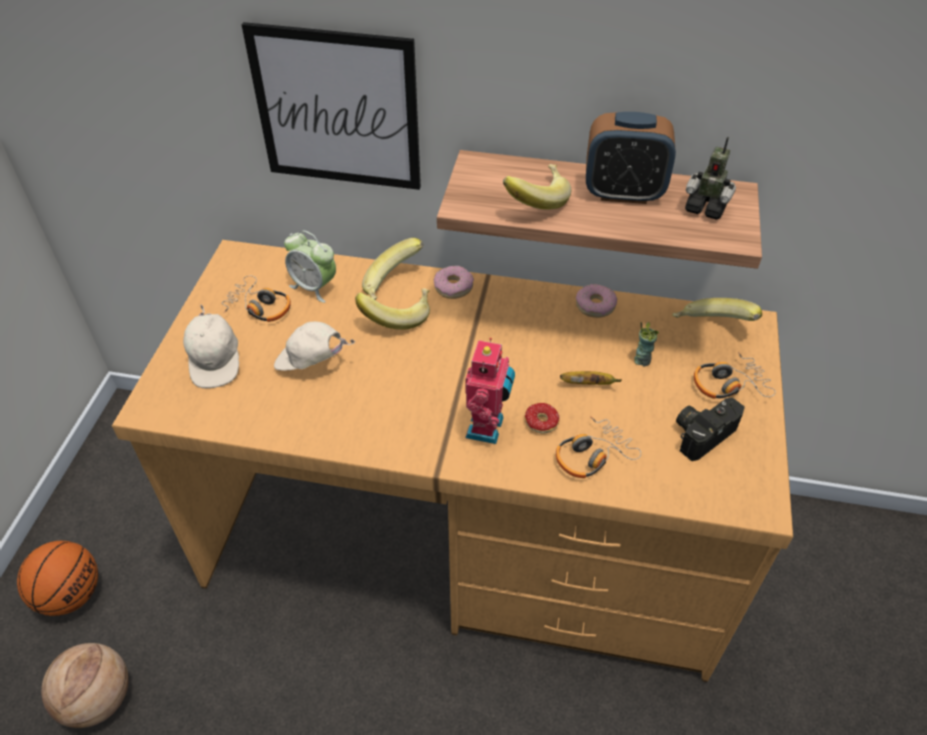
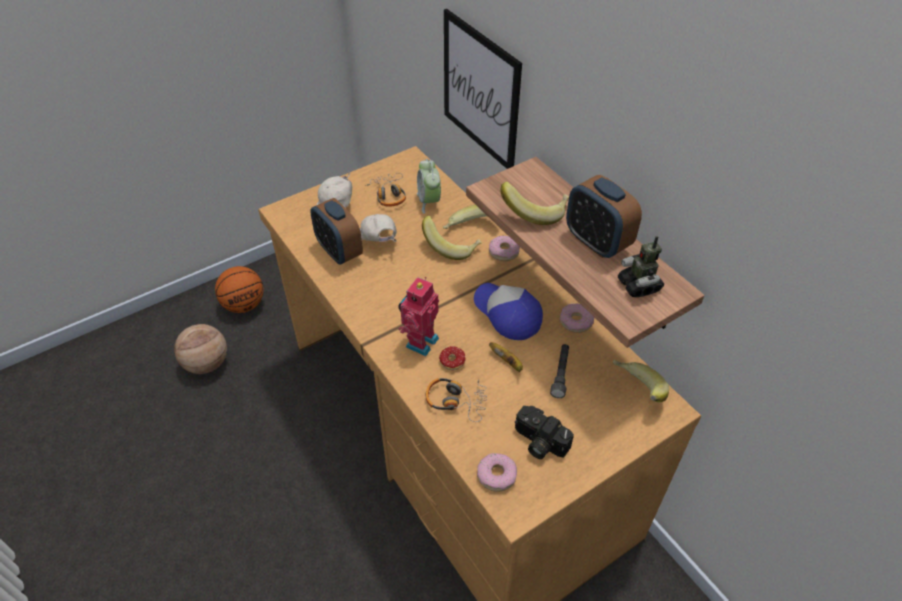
camera: 45 degrees right, 0 degrees up
toy robot [465,338,515,444] -> toy robot turned 150 degrees clockwise [398,277,439,356]
cup [634,322,659,366] -> grey flashlight [550,344,569,398]
camera [676,397,745,461] -> camera turned 150 degrees counterclockwise [515,406,574,459]
headphones [694,352,776,399] -> none
none -> alarm clock [310,198,363,265]
none -> cap [474,283,543,340]
none -> donut [477,453,517,492]

